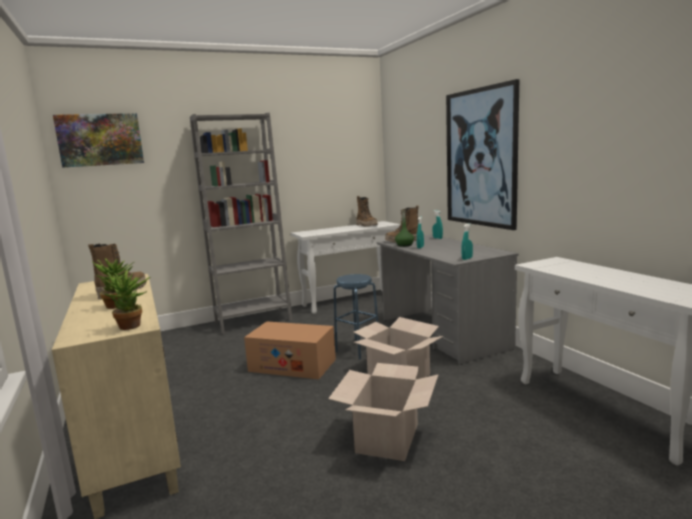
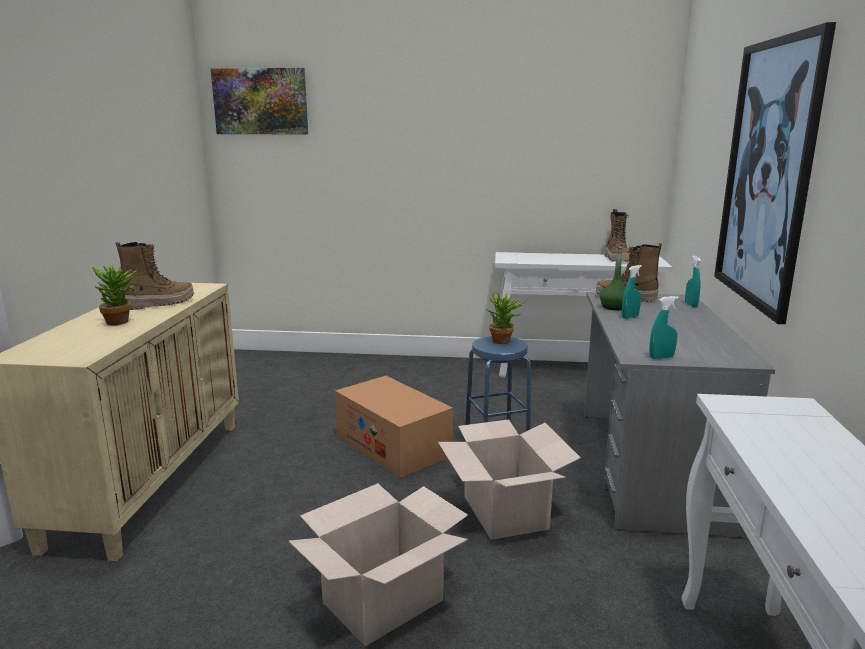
camera: 30 degrees right, 5 degrees up
potted plant [103,270,151,330] -> potted plant moved to [486,291,526,344]
grey bookcase [190,113,292,334] -> none

